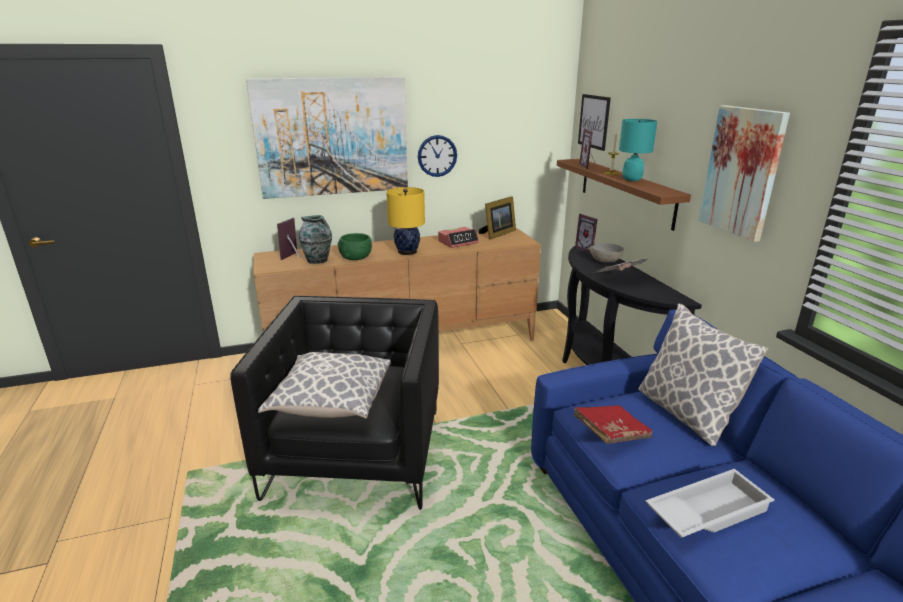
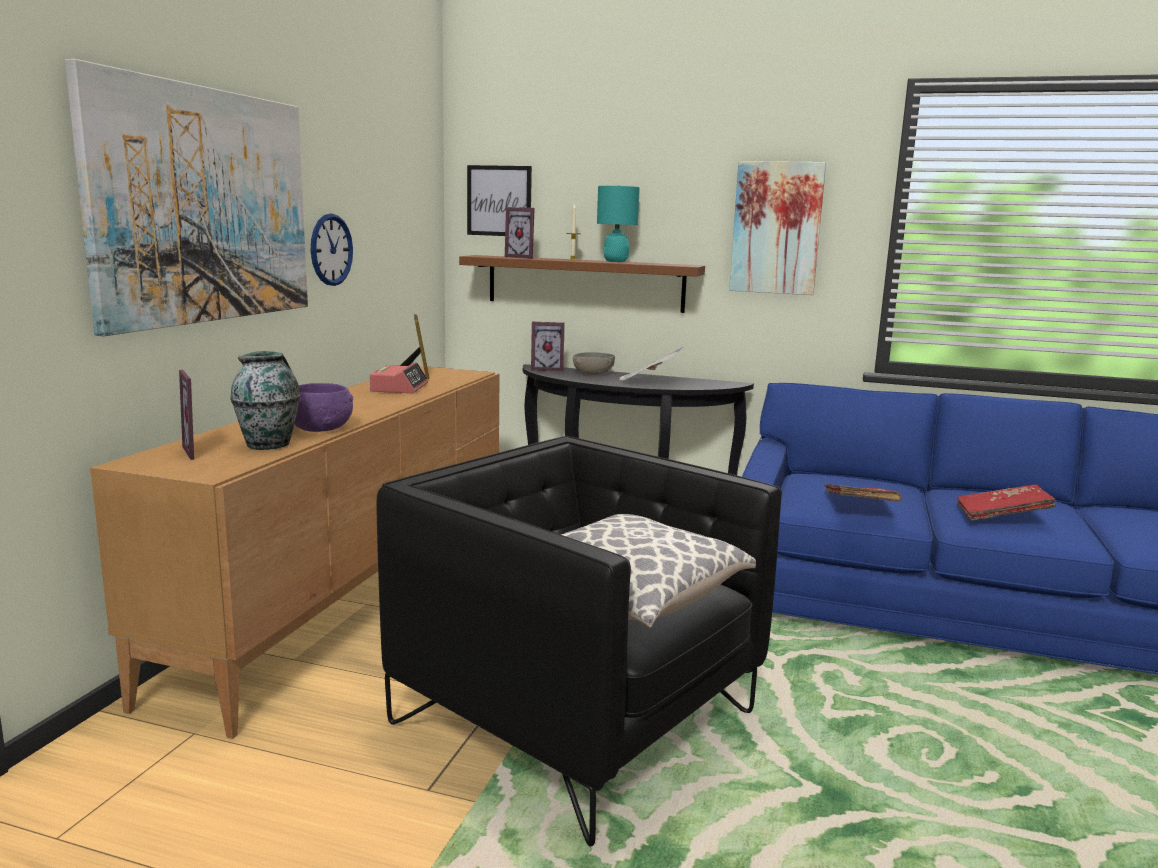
camera: 55 degrees left, 10 degrees down
green bowl [338,233,372,260] -> purple bowl [294,383,353,432]
yellow table lamp [386,187,425,255] -> none
pillow [638,304,768,446] -> none
white tray [645,469,775,538] -> red book [957,484,1056,520]

